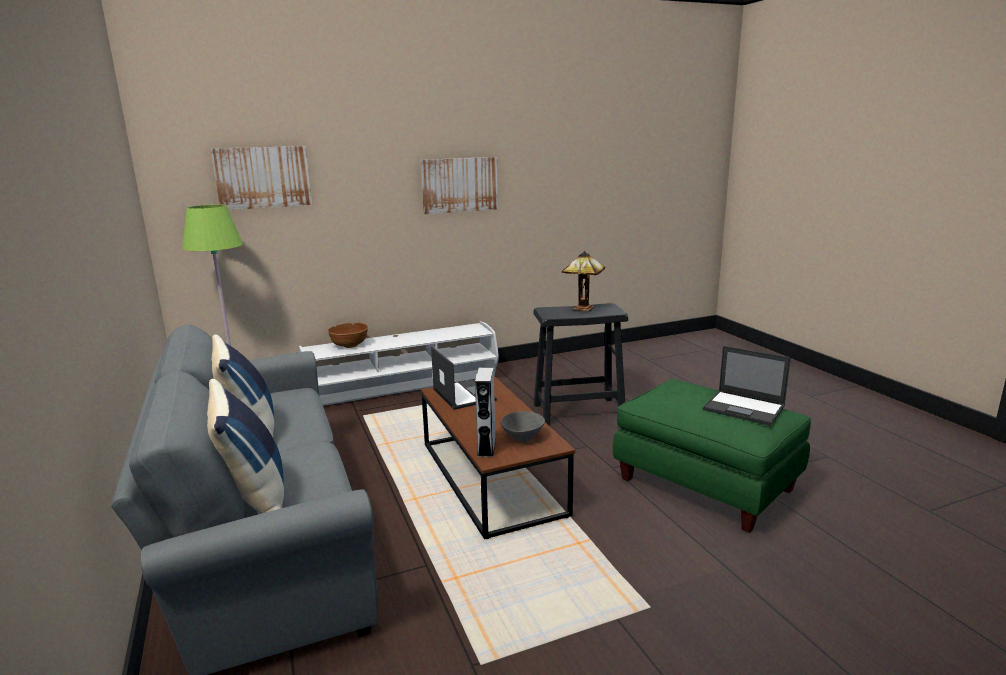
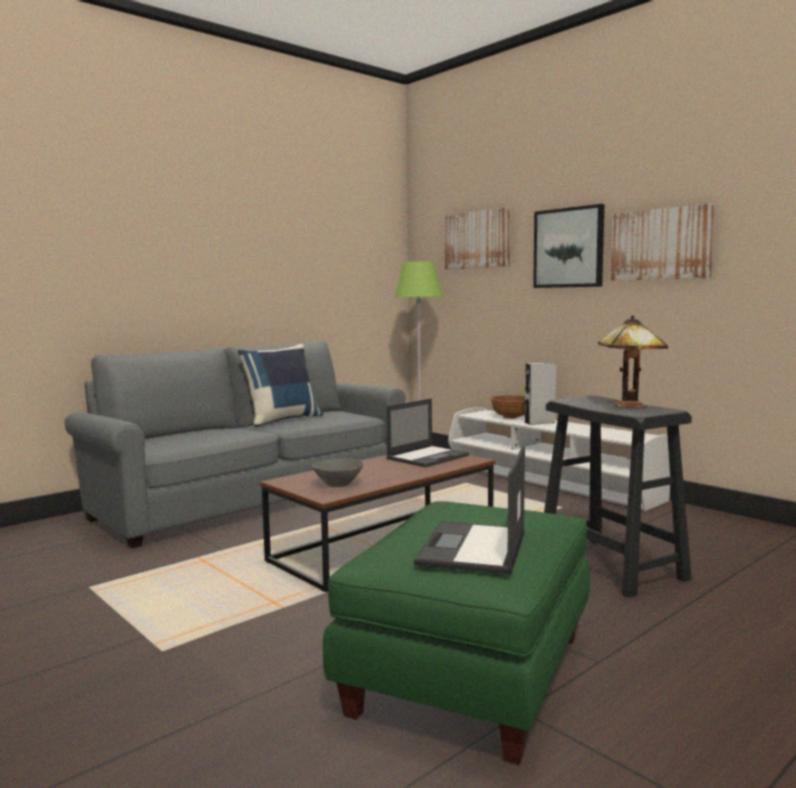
camera: 70 degrees right, 10 degrees down
blue pillow [207,379,284,514] -> none
grey speaker [475,367,496,457] -> grey speaker moved to [525,362,556,425]
none -> picture [533,204,604,288]

